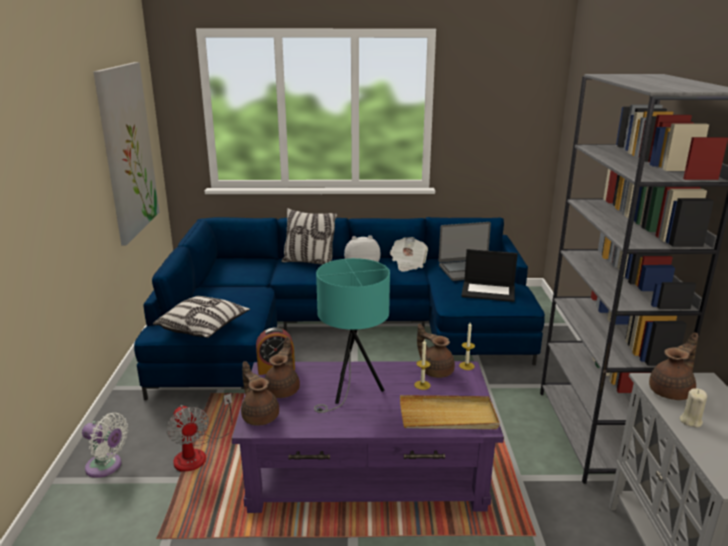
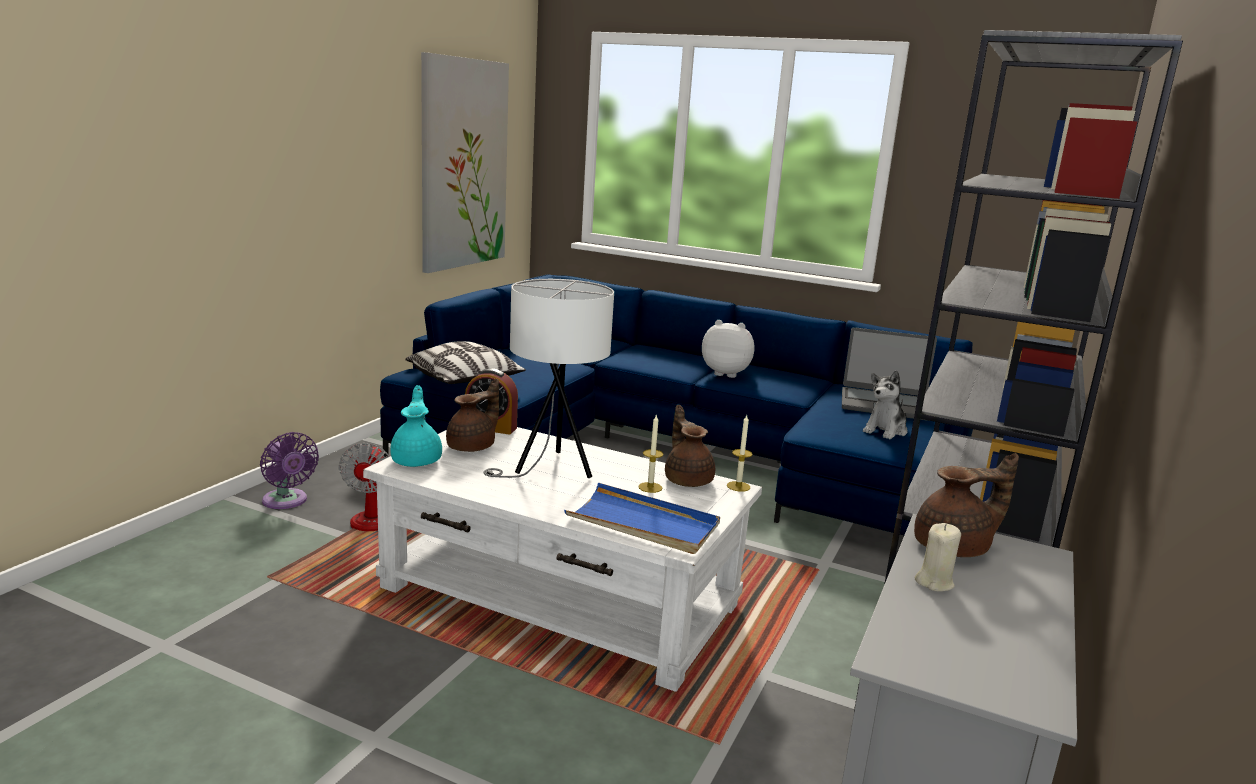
camera: 25 degrees right, 5 degrees down
white fan [82,413,128,478] -> purple fan [260,432,319,509]
purple coffee table [231,361,504,513] -> white coffee table [363,427,762,692]
brown teapot [241,361,279,426] -> turquoise teapot [390,385,442,467]
pillow [281,208,338,265] -> none
turquoise table lamp [314,258,390,413] -> white table lamp [484,279,614,478]
newspaper [390,237,428,271] -> none
beige tray [400,395,500,429] -> blue tray [564,483,720,554]
laptop [461,249,518,302] -> plush toy [863,370,907,440]

